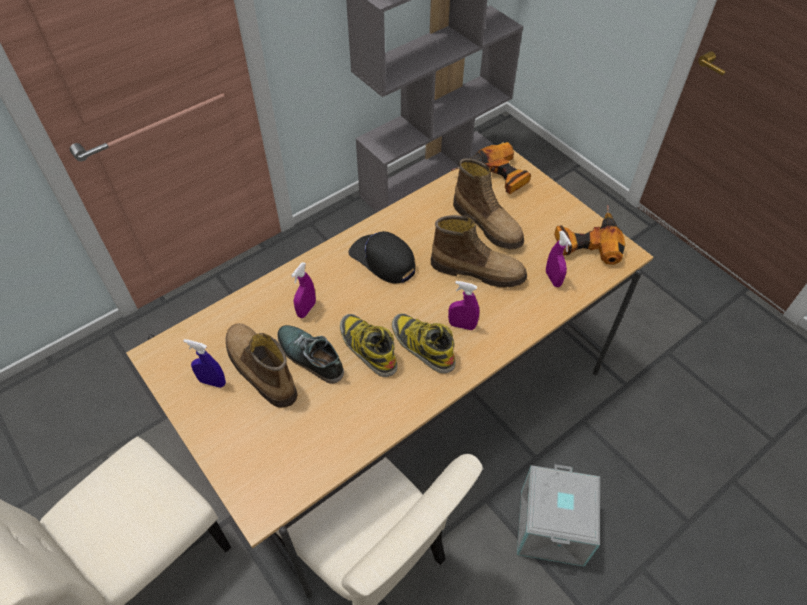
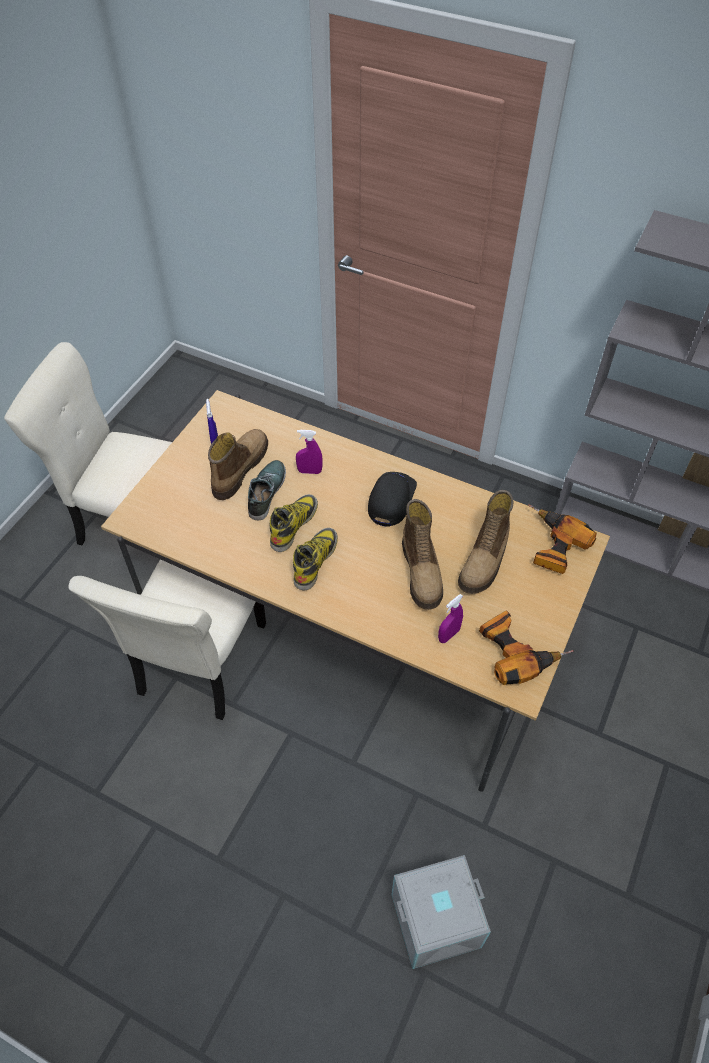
camera: 65 degrees right, 0 degrees up
purple spray bottle [448,281,479,330] -> none
grey storage box [517,464,600,567] -> grey storage box moved to [391,855,491,969]

